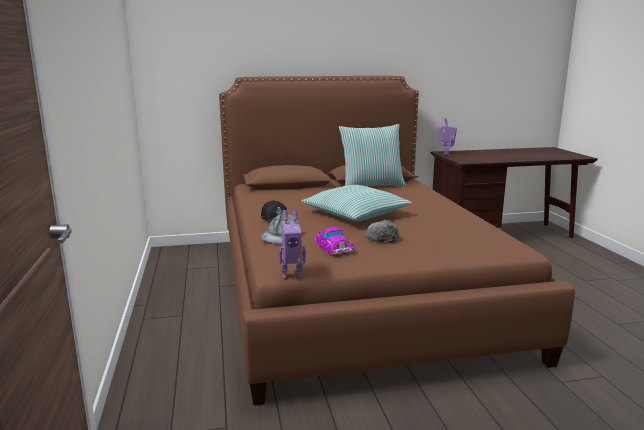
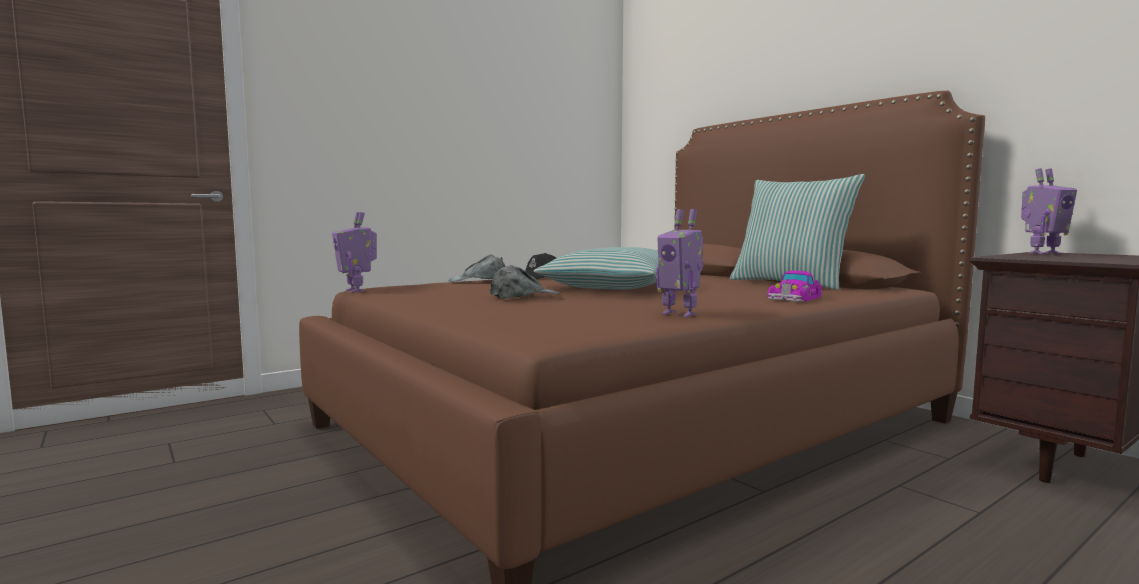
camera: 65 degrees right, 10 degrees down
toy car [315,227,354,254] -> toy car moved to [767,271,822,302]
none -> toy robot [656,209,703,317]

